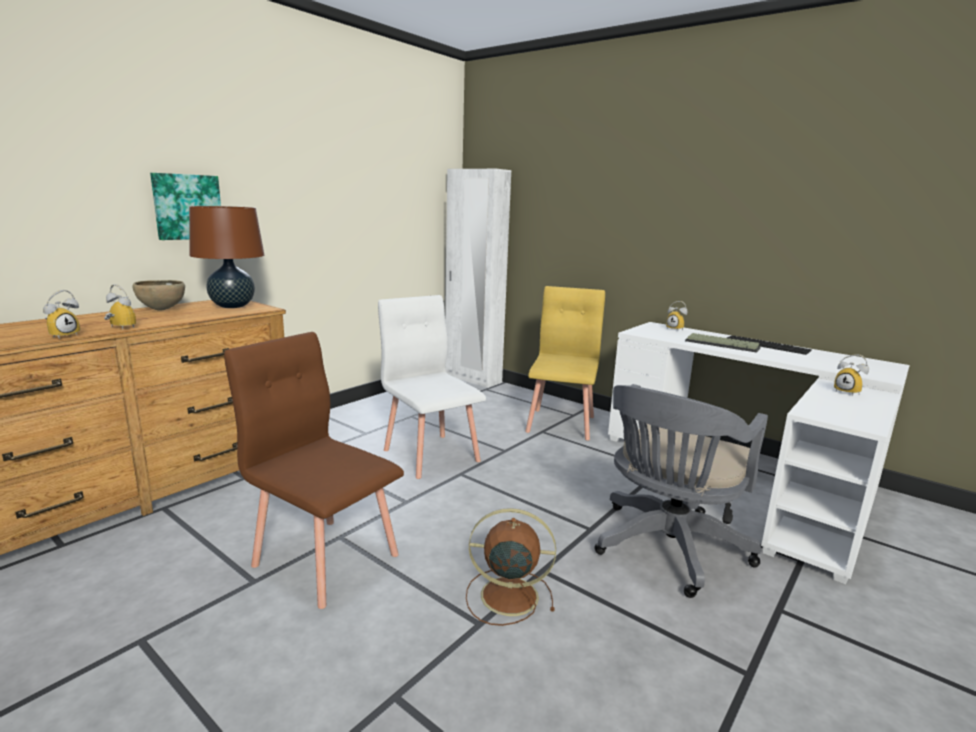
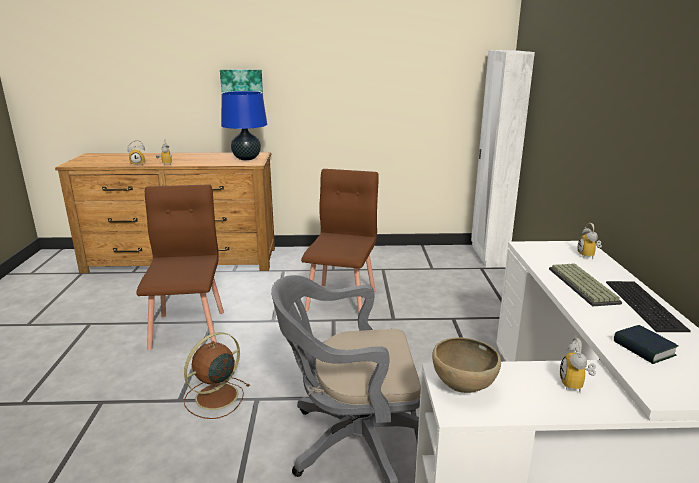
camera: 50 degrees right, 5 degrees up
brown bowl [133,280,185,311] -> brown bowl moved to [432,337,501,393]
brown table lamp [189,206,264,308] -> blue table lamp [221,91,267,160]
white chair [378,295,486,479] -> brown chair [301,169,379,313]
brown fan [466,508,556,626] -> brown fan turned 105 degrees counterclockwise [184,332,250,419]
yellow chair [525,286,605,440] -> none
none -> book [614,325,679,364]

